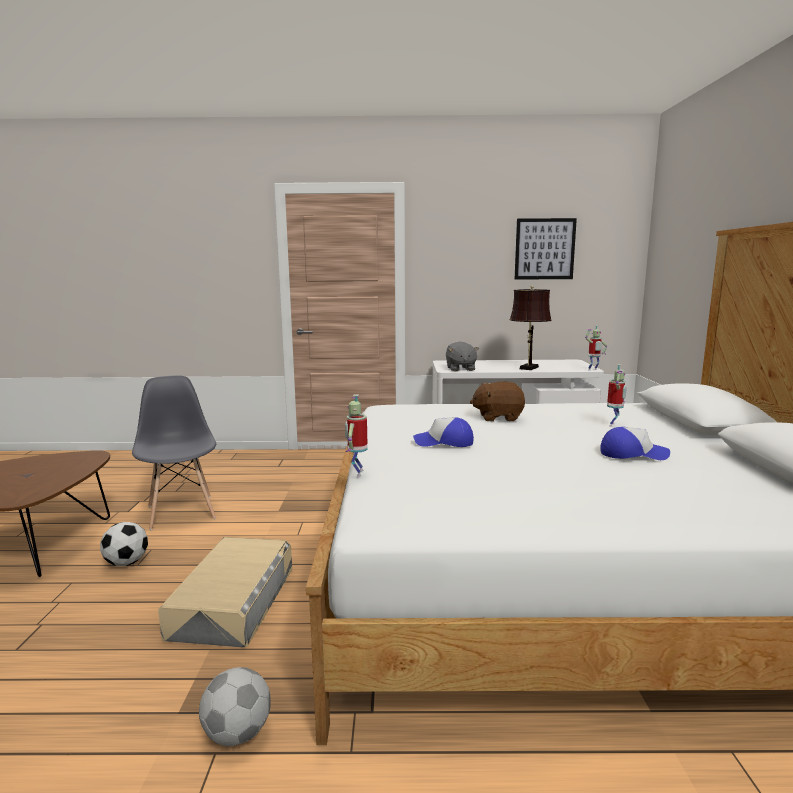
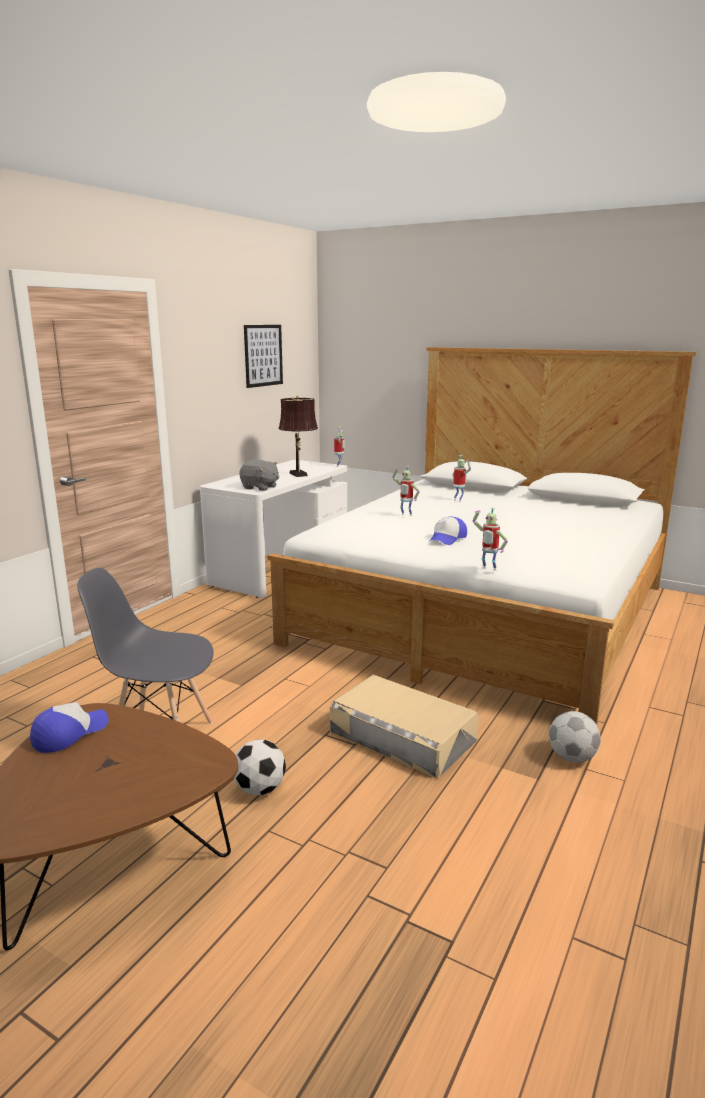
camera: 60 degrees left, 5 degrees up
brown plush toy [470,382,525,421] -> toy robot [392,466,420,516]
cap [600,427,670,460] -> cap moved to [30,702,109,753]

